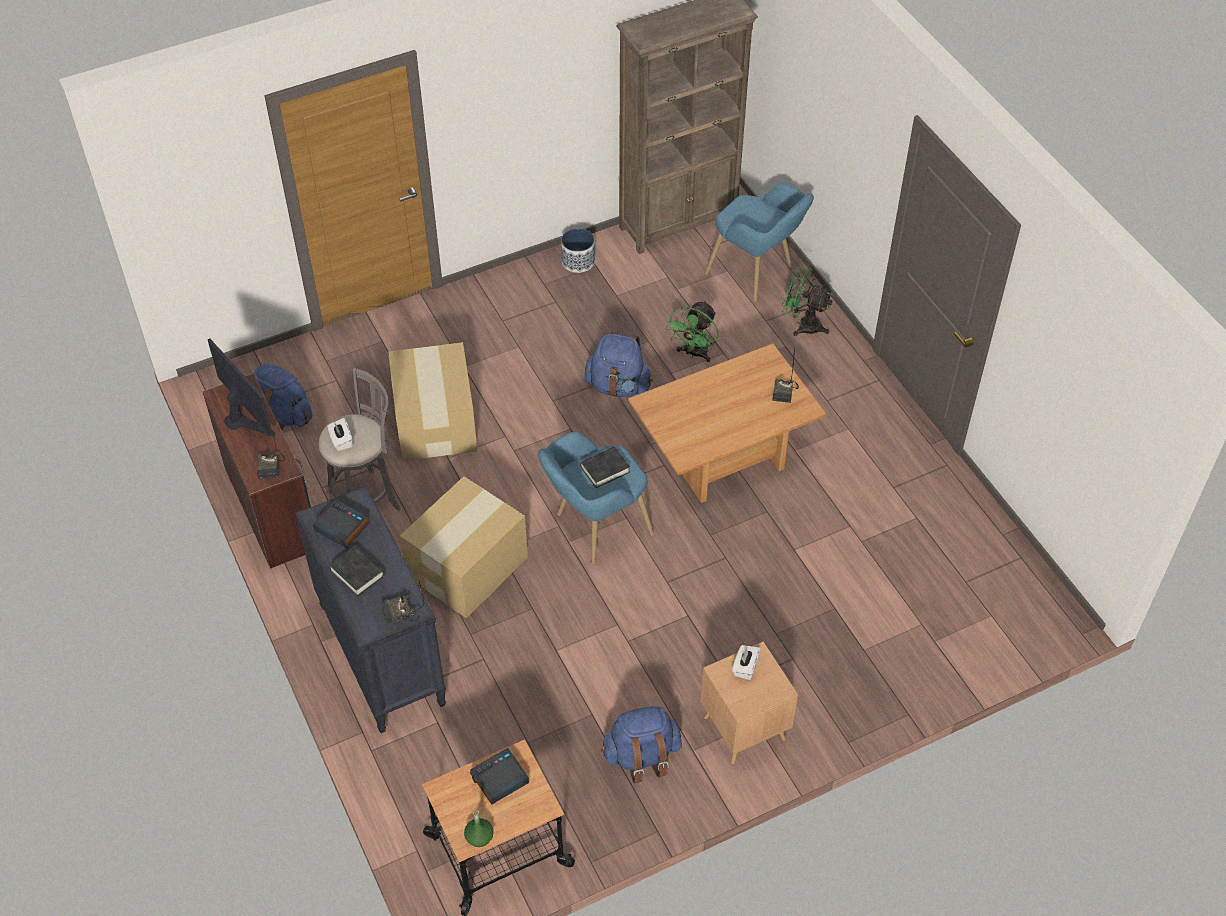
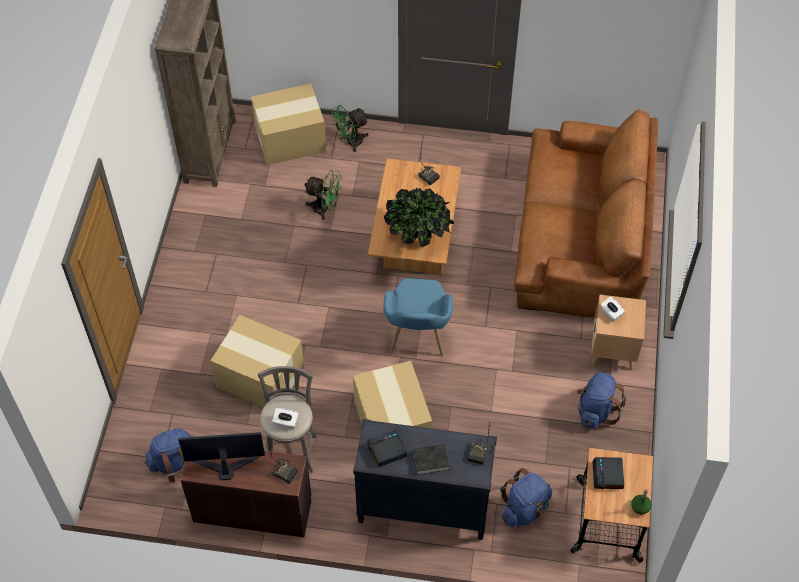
camera: 55 degrees left, 5 degrees up
planter [561,228,595,273] -> none
black book [580,447,630,488] -> none
blue backpack [585,332,652,397] -> blue backpack moved to [500,468,552,528]
green fan [666,301,718,362] -> green fan turned 45 degrees counterclockwise [304,170,342,220]
blue armchair [705,183,814,302] -> cardboard box [251,83,327,165]
none -> potted plant [384,188,454,247]
none -> brown sofa [514,109,658,318]

